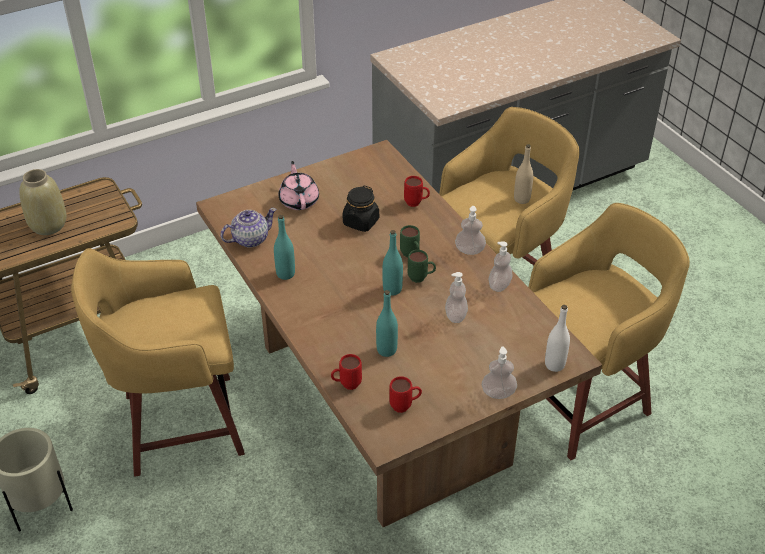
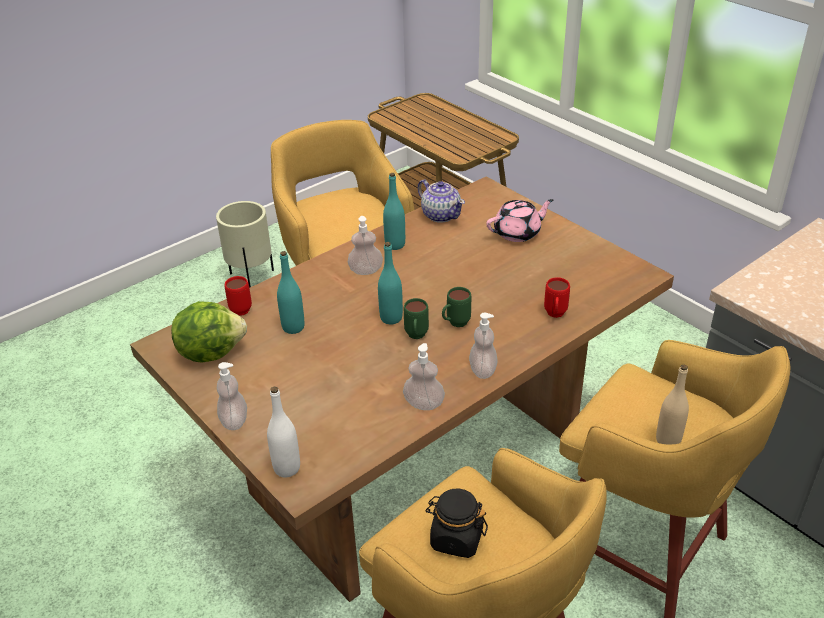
camera: 80 degrees right, 5 degrees down
beige vase [19,169,66,235] -> none
black jar [343,186,379,232] -> black jar moved to [425,488,488,558]
red mug [389,376,422,413] -> lettuce [171,301,247,363]
soap dispenser [445,272,468,323] -> soap dispenser moved to [348,216,383,275]

